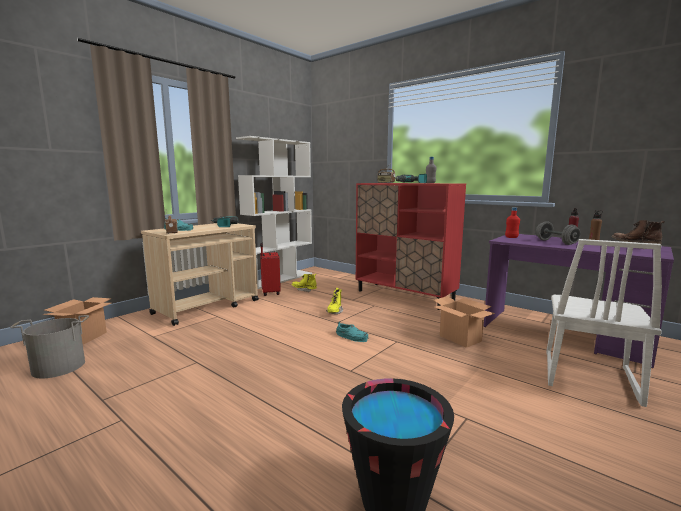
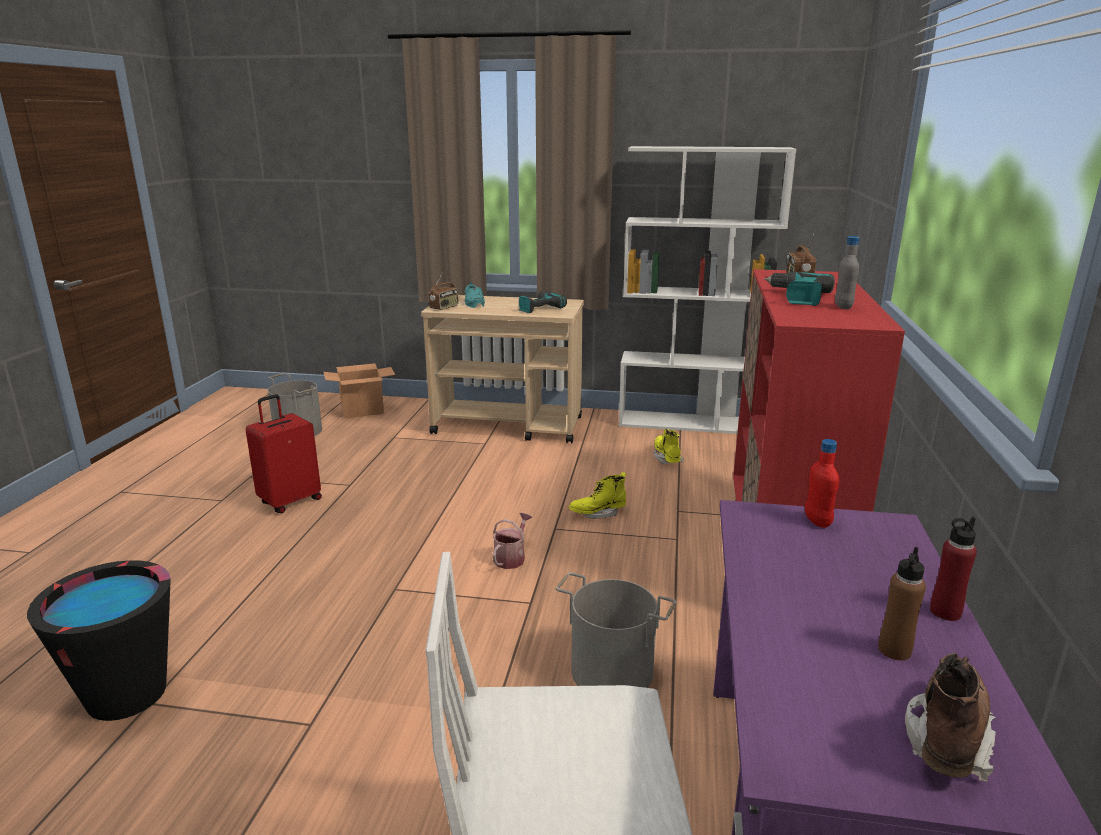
camera: 60 degrees right, 10 degrees up
red suitcase [260,243,281,296] -> red suitcase moved to [246,394,322,513]
turquoise shoe [336,322,369,342] -> watering can [493,513,532,569]
cardboard box [433,296,495,348] -> grey bucket [556,572,677,688]
grey dumbbell [536,221,581,245] -> none

